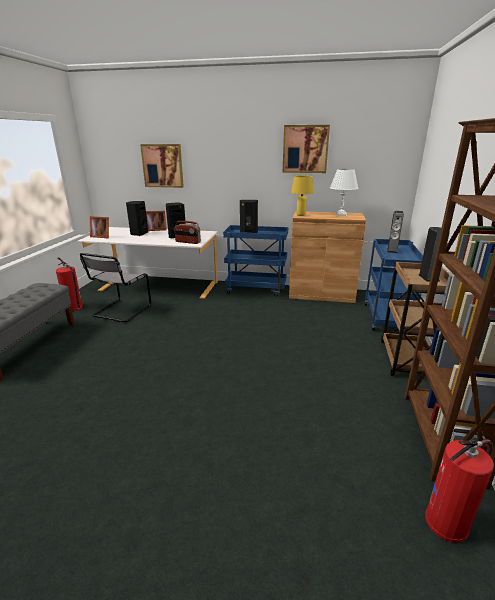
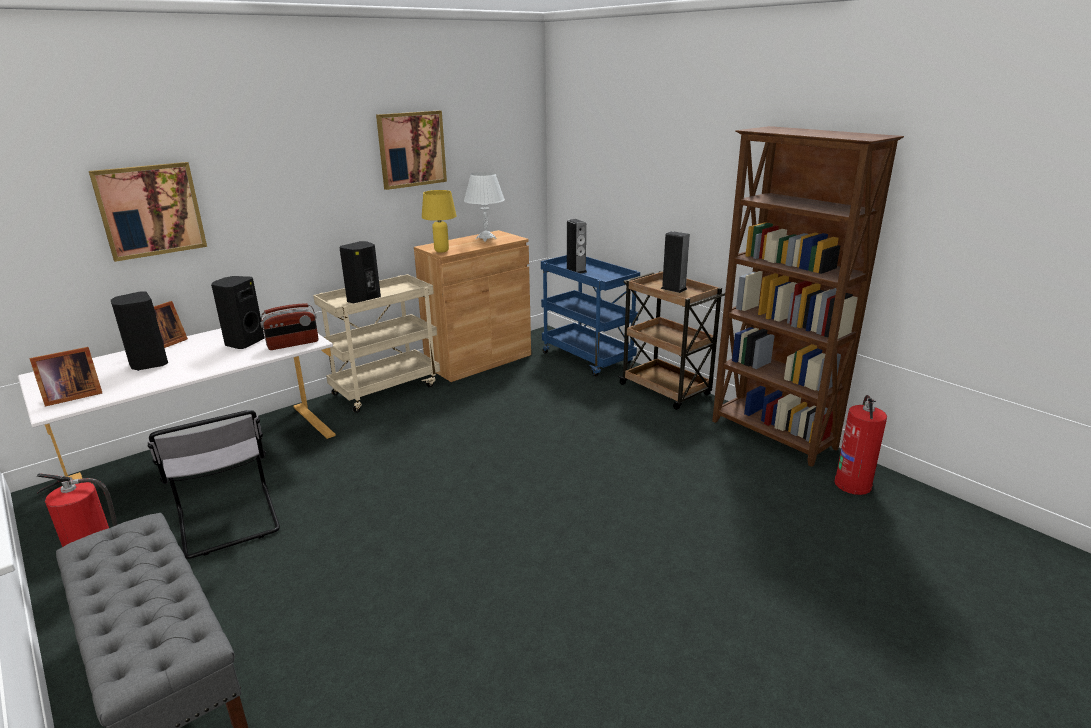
camera: 50 degrees left, 0 degrees up
blue cart [223,225,288,297] -> beige cart [313,274,440,413]

